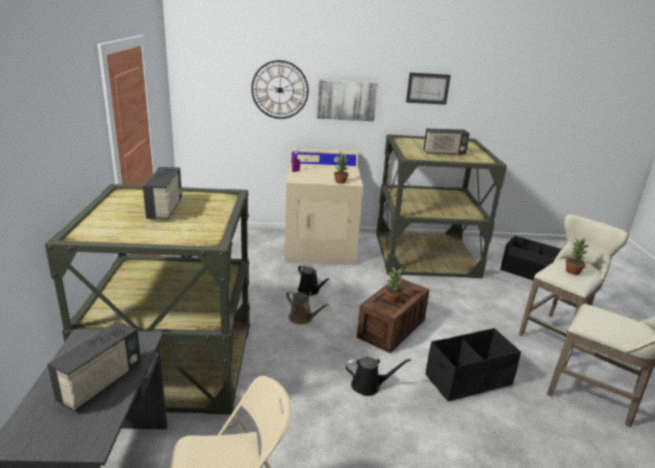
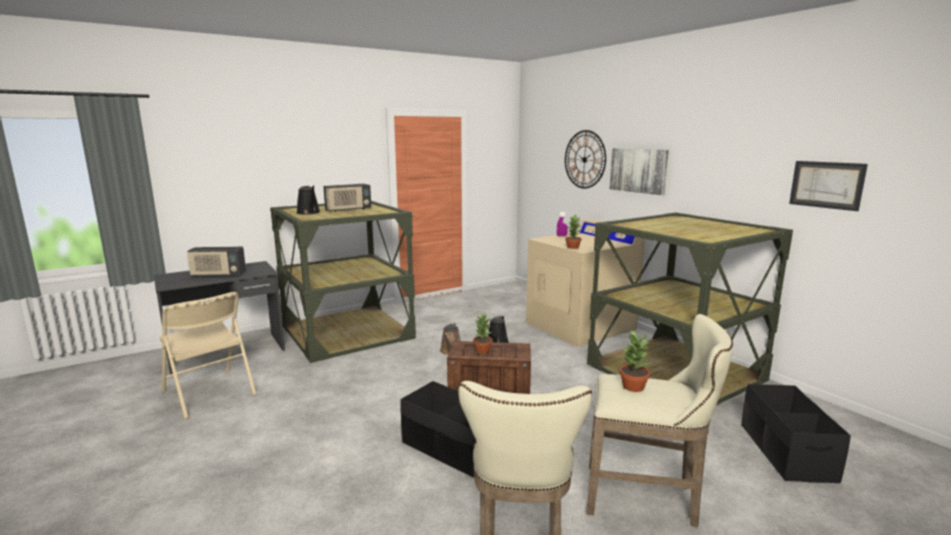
camera: 60 degrees right, 10 degrees down
black watering can [346,357,411,396] -> black watering can moved to [296,186,320,214]
picture [406,73,451,105] -> picture moved to [789,161,868,211]
radio [423,128,470,155] -> none

